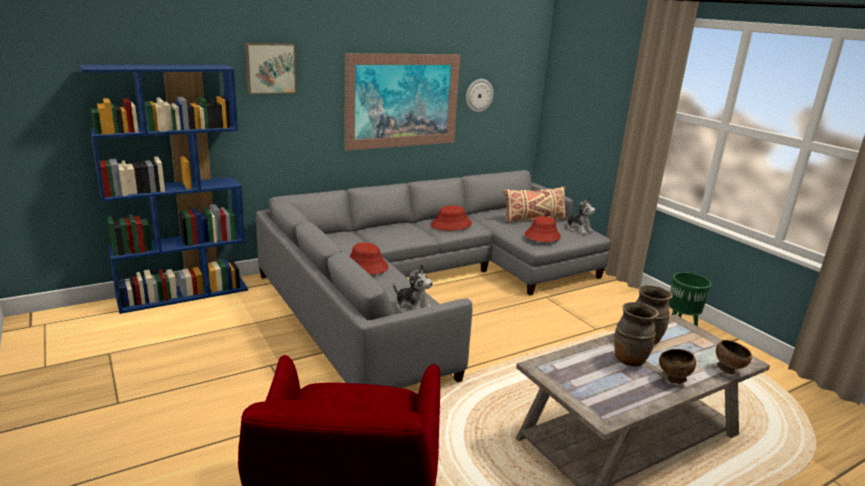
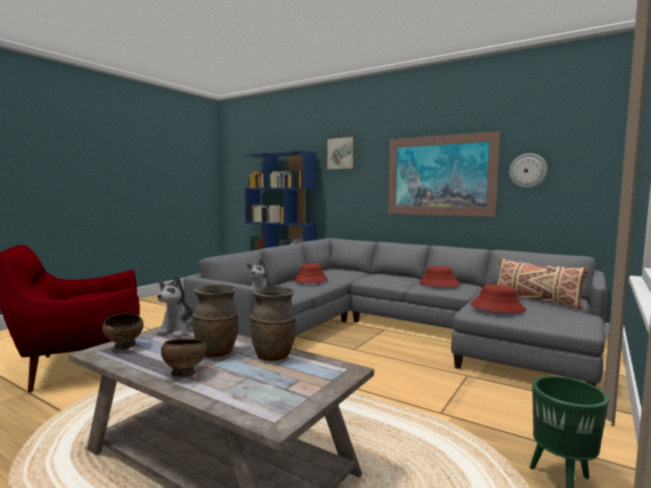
camera: 65 degrees right, 15 degrees down
plush toy [565,197,596,234] -> plush toy moved to [157,275,198,337]
brown bowl [716,340,752,374] -> brown bowl moved to [102,313,144,350]

